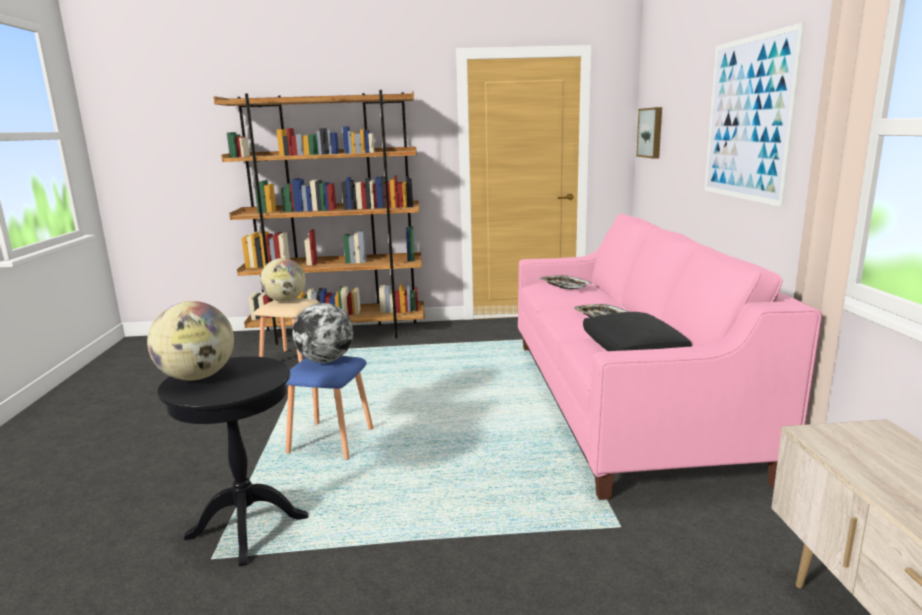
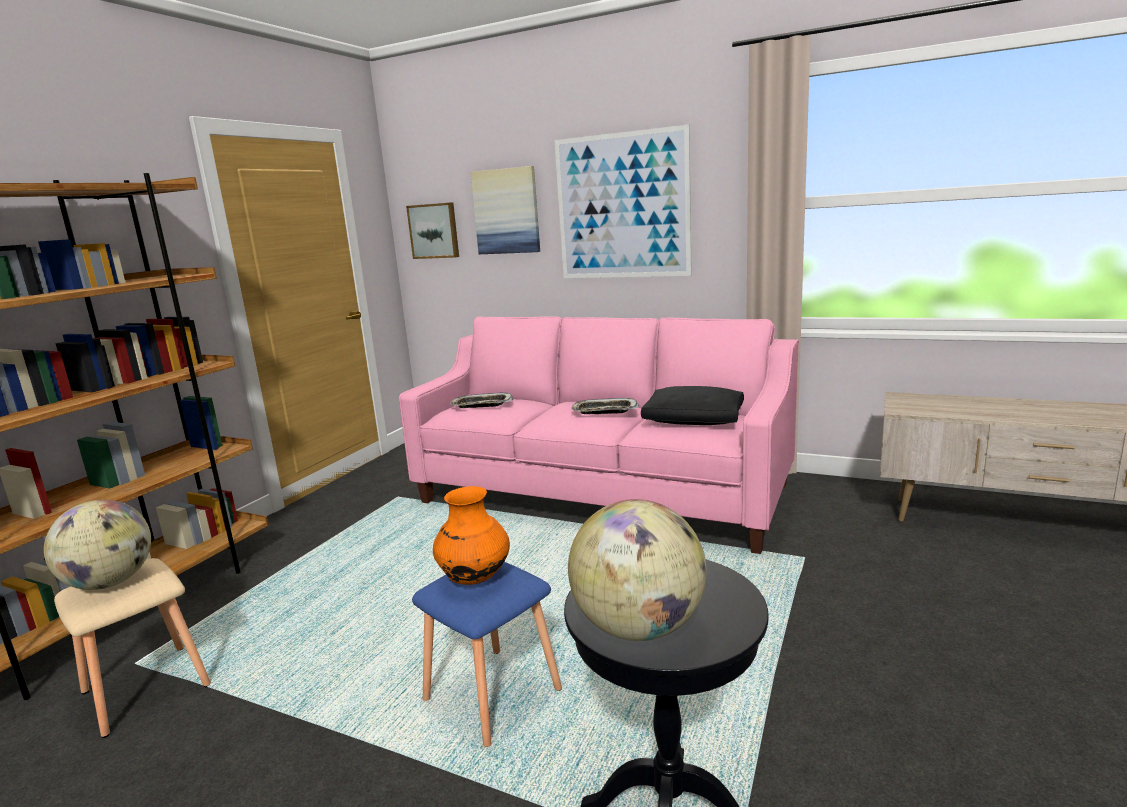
camera: 60 degrees left, 0 degrees up
globe [292,303,353,363] -> orange vase [433,486,510,585]
none -> picture [470,166,540,254]

